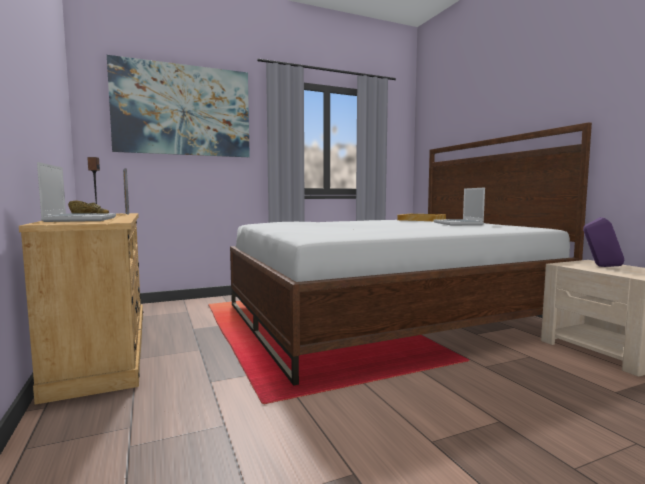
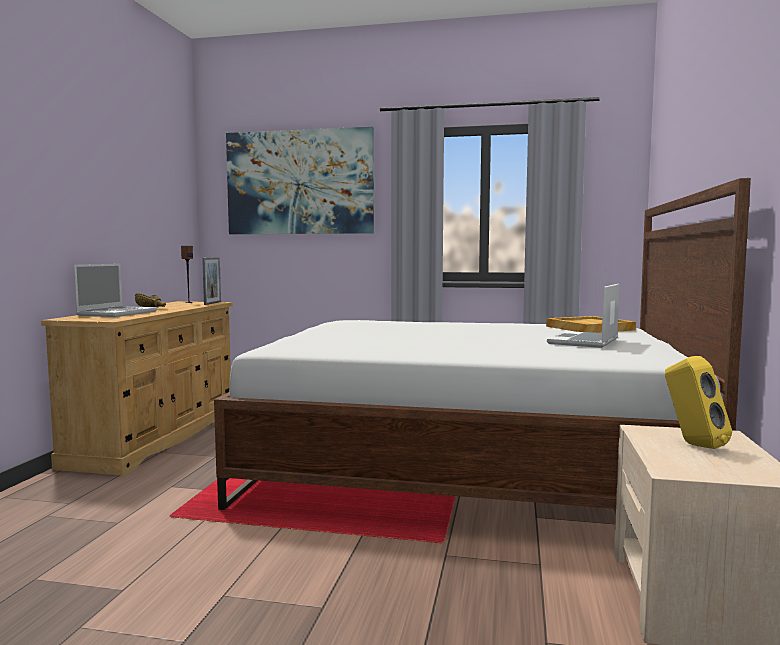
camera: 35 degrees right, 0 degrees up
purple speaker [583,217,625,267] -> yellow speaker [665,356,732,449]

